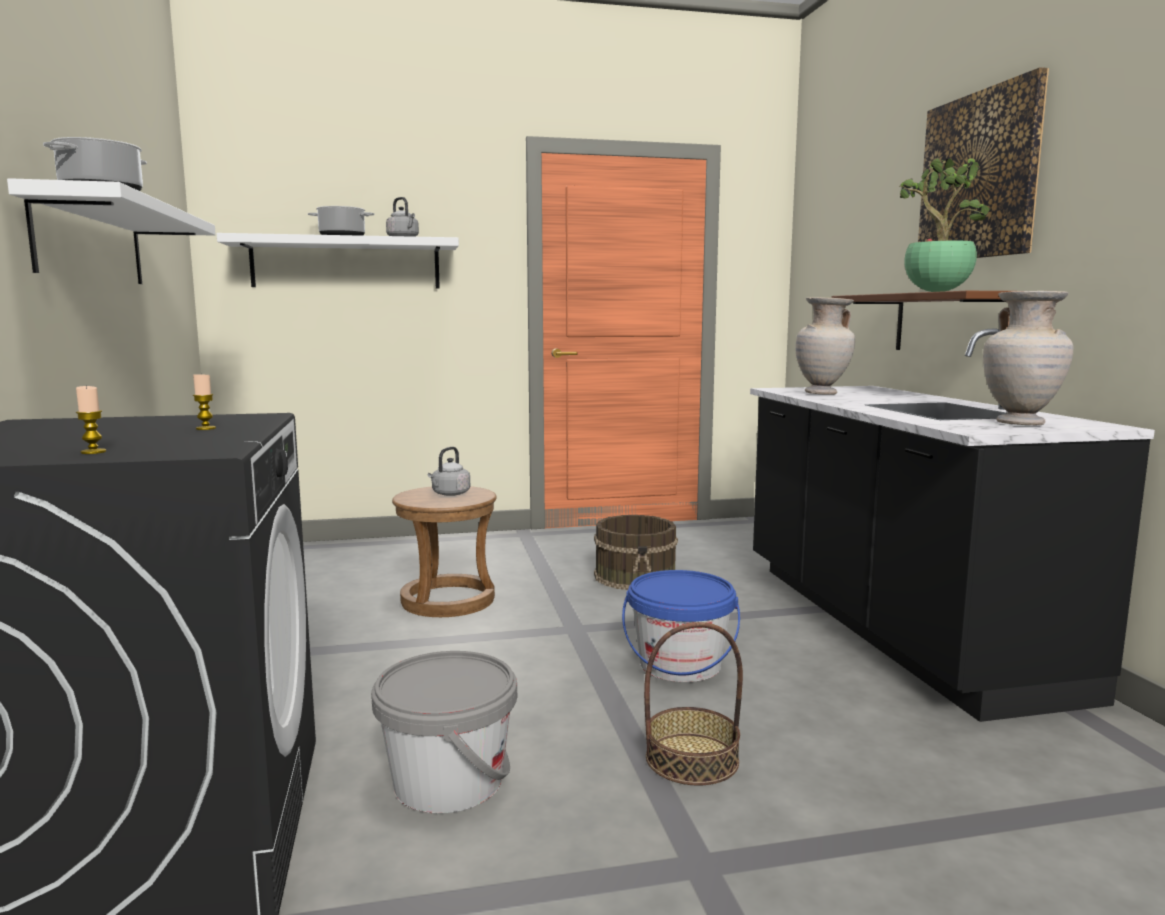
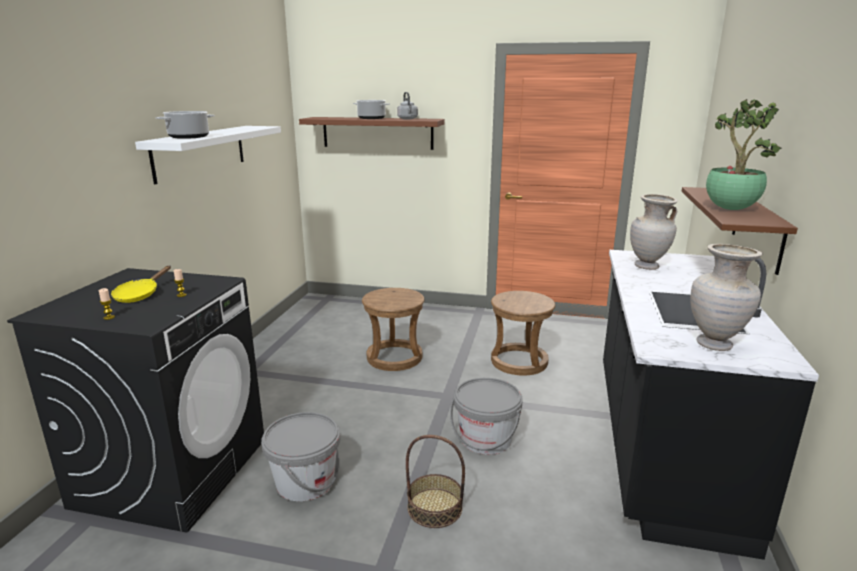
camera: 25 degrees right, 10 degrees up
white shelf [216,233,459,289] -> brown shelf [299,117,445,150]
grey kettle [427,447,470,496] -> none
brown bucket [594,515,678,590] -> brown stool [491,291,555,376]
blue bucket [622,570,740,682] -> grey bucket [450,378,523,455]
picture [918,67,1049,258] -> none
none -> yellow frying pan [111,266,171,303]

